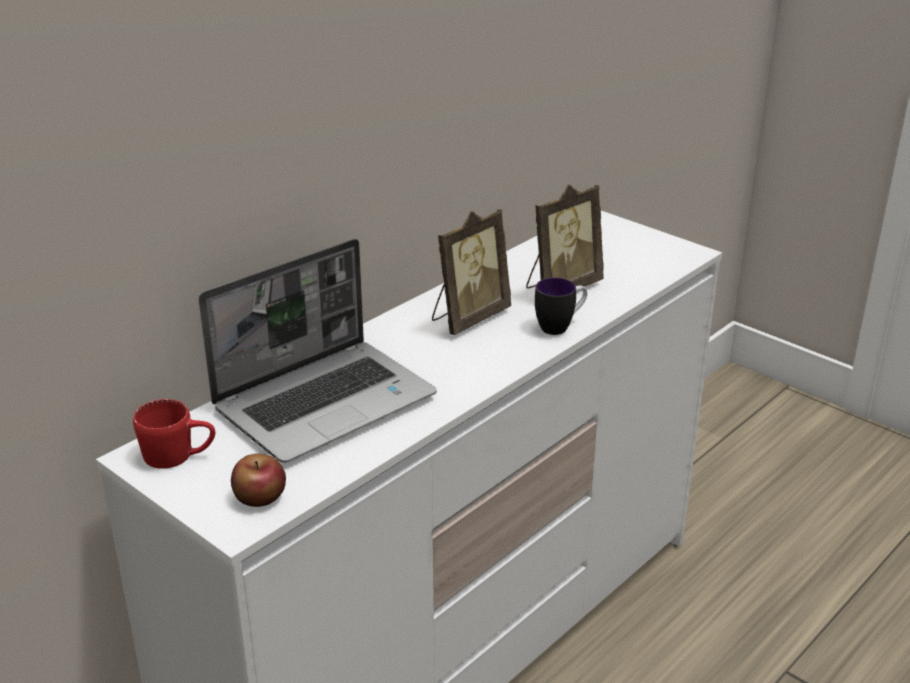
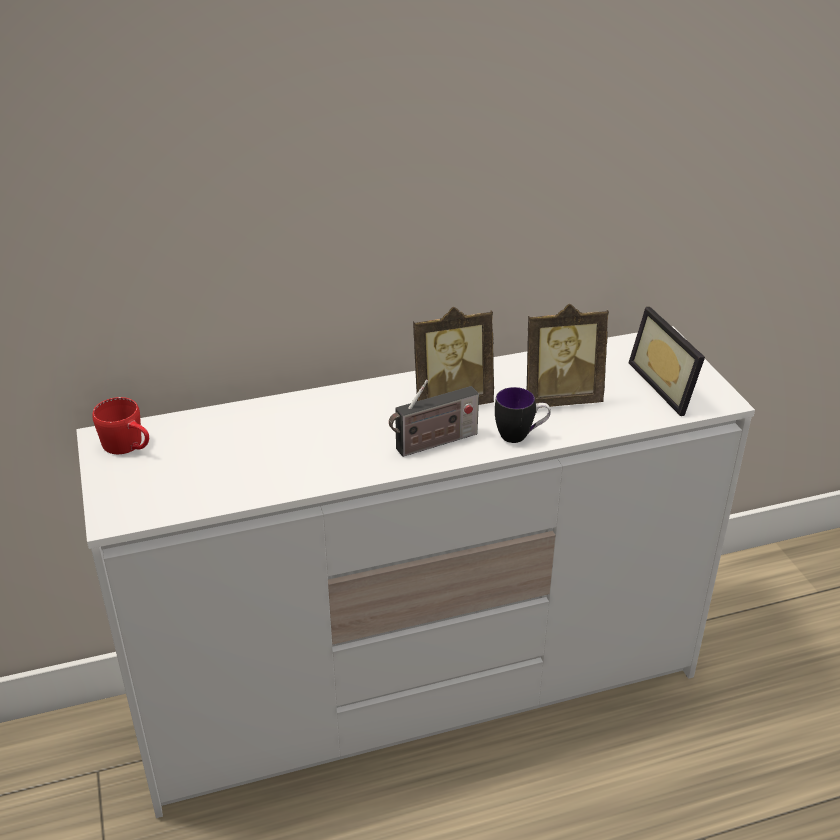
camera: 30 degrees right, 5 degrees up
laptop [198,239,437,463] -> none
apple [231,454,286,507] -> none
none -> radio [389,380,479,457]
none -> picture frame [628,306,705,416]

